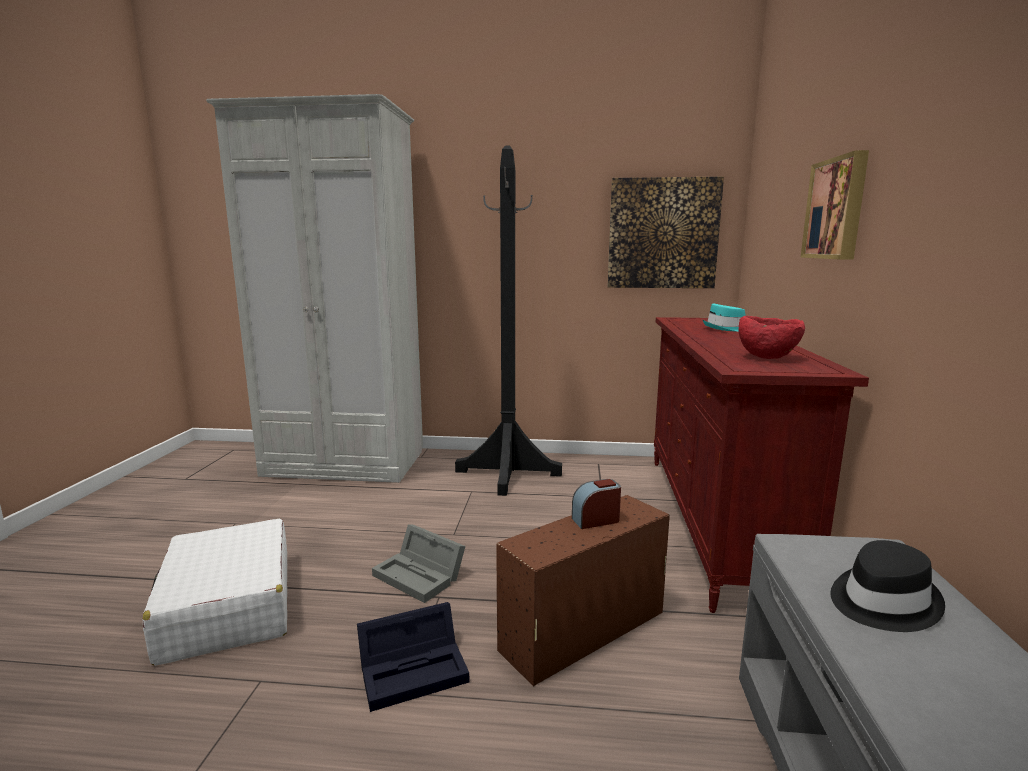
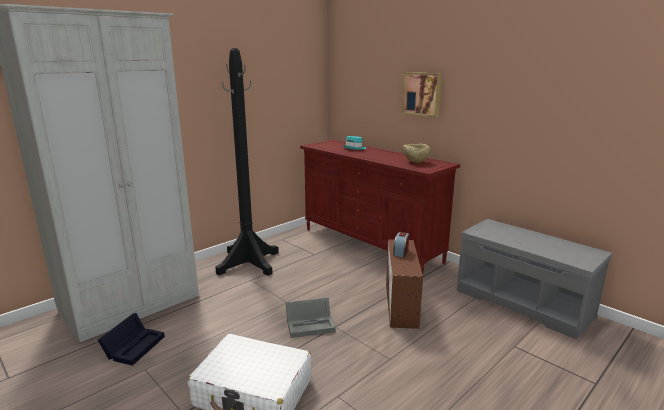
camera: 50 degrees left, 5 degrees up
black storage box [357,602,470,712] -> black storage box moved to [98,313,165,366]
picture [607,177,724,288] -> none
red bowl [738,316,805,359] -> beige bowl [403,143,430,163]
black hat [830,540,945,632] -> none

